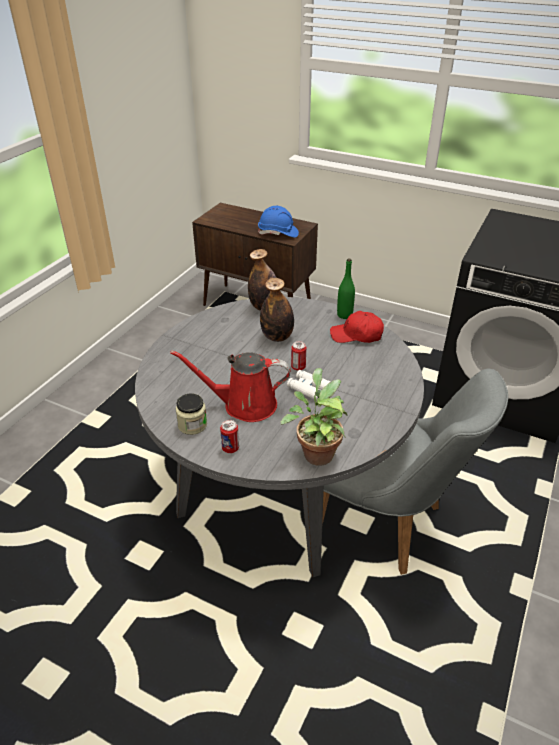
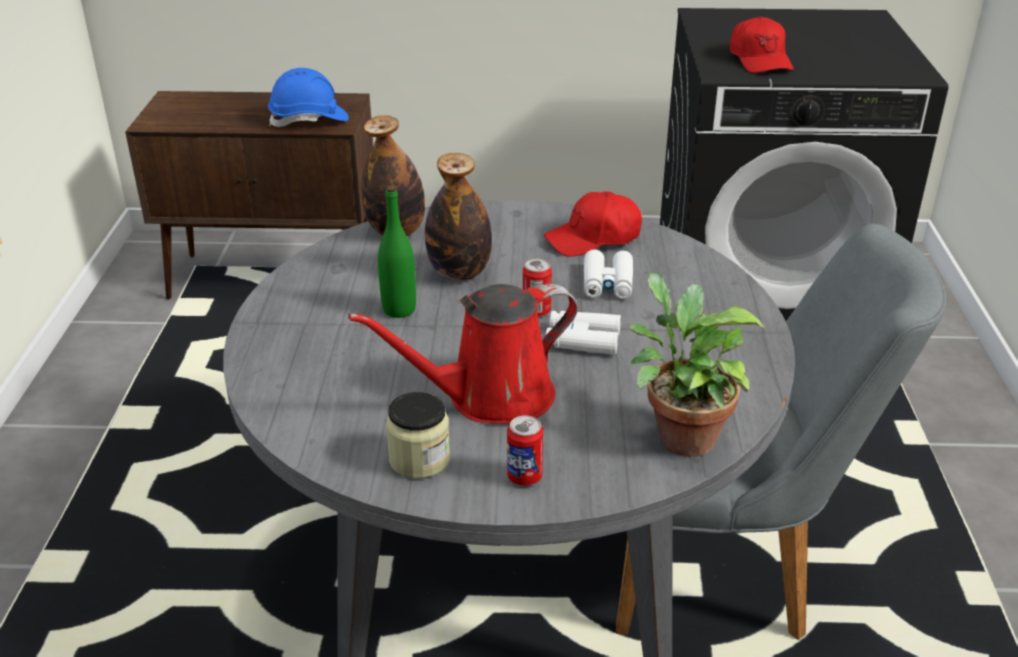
camera: 25 degrees left, 5 degrees down
green bottle [337,259,355,319] -> green bottle moved to [378,186,416,318]
none -> white binoculars [584,249,633,299]
none -> red cap [730,16,794,73]

